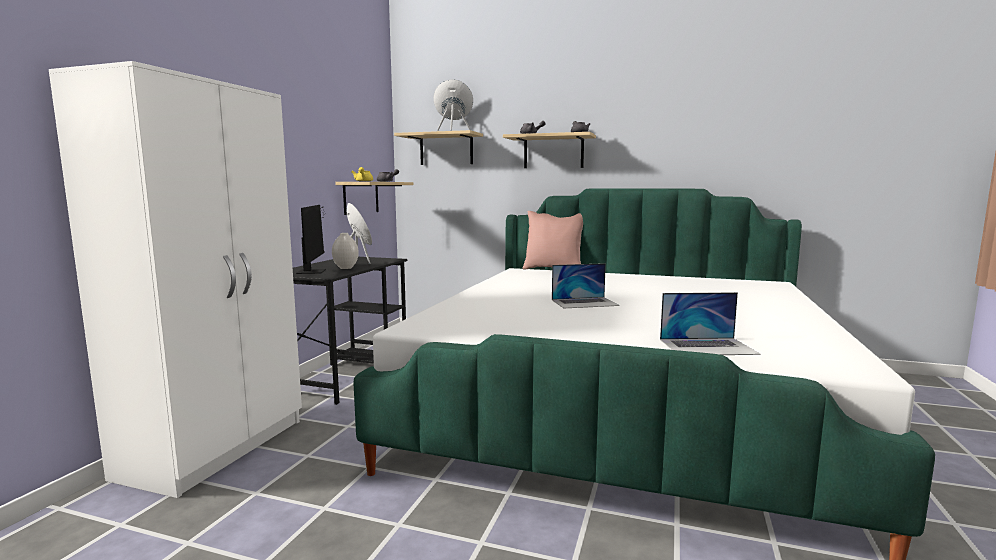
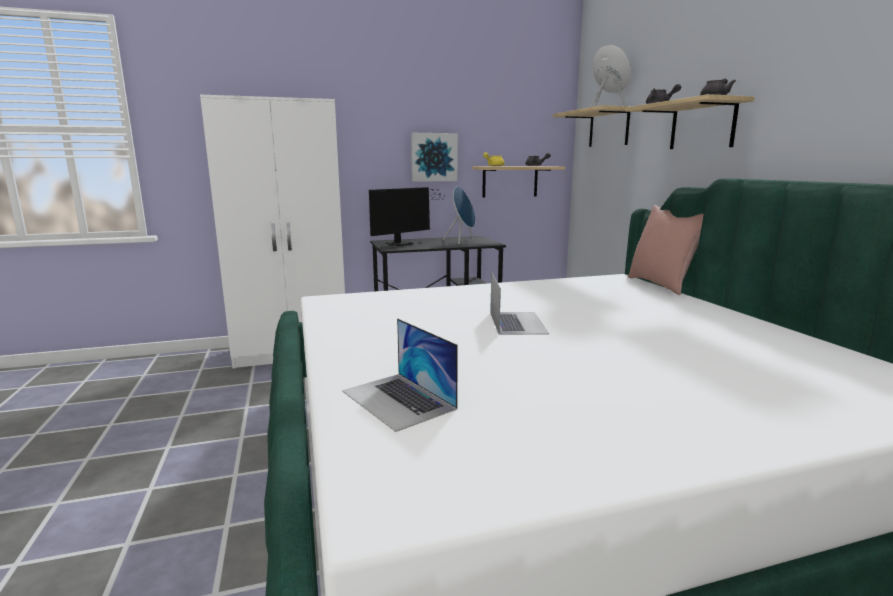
camera: 55 degrees right, 5 degrees up
white vase [332,233,359,269] -> none
laptop [552,263,620,308] -> laptop turned 135 degrees counterclockwise [490,272,549,335]
none -> picture [411,133,458,182]

